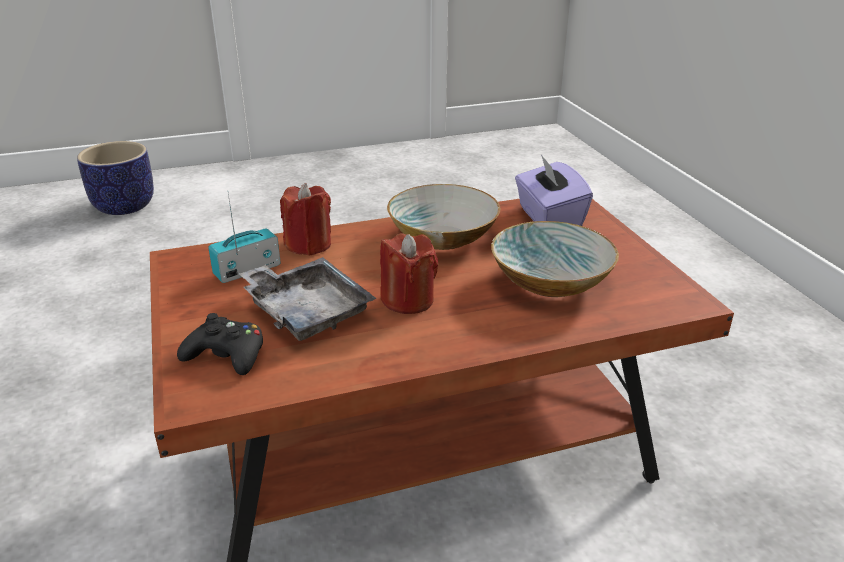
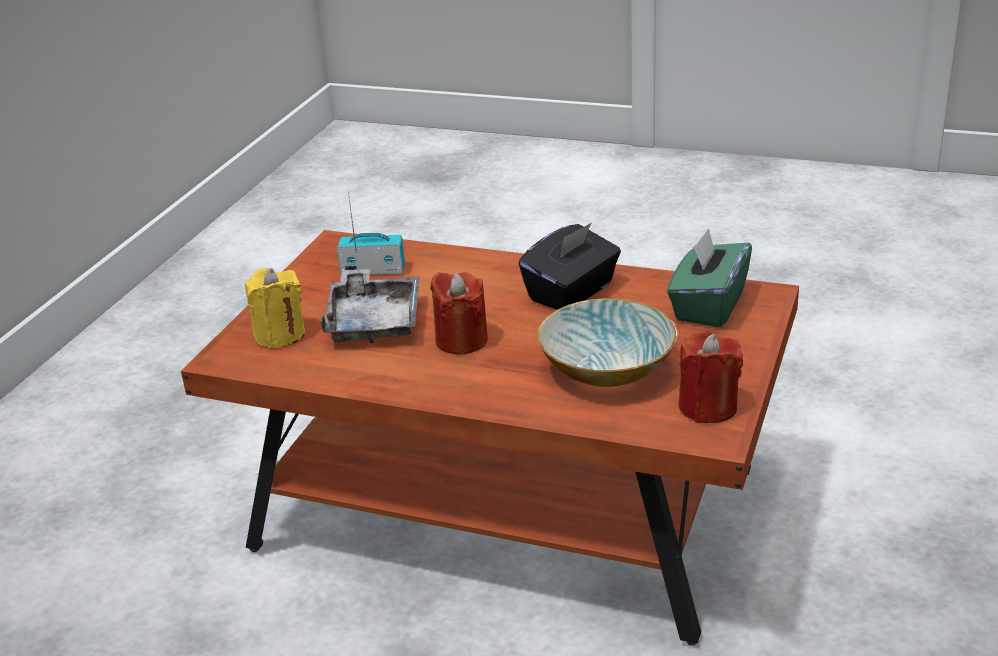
camera: 40 degrees right, 0 degrees up
planter [77,141,154,215] -> none
black game controller [177,313,263,375] -> yellow candle [245,268,305,349]
red candle [280,183,331,256] -> red candle moved to [679,331,743,423]
bowl [387,184,500,250] -> black tissue box [519,223,621,310]
purple tissue box [515,154,593,226] -> green tissue box [667,228,752,327]

